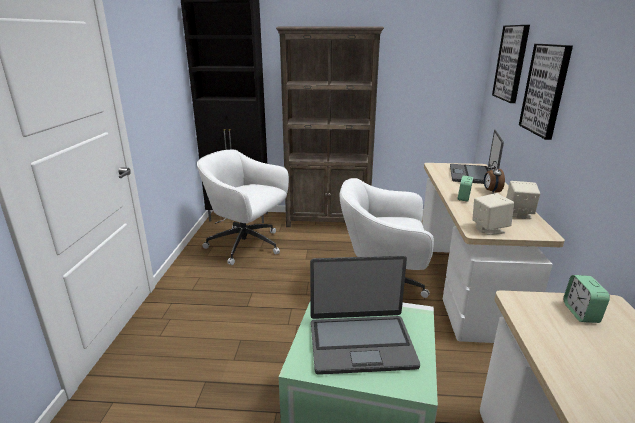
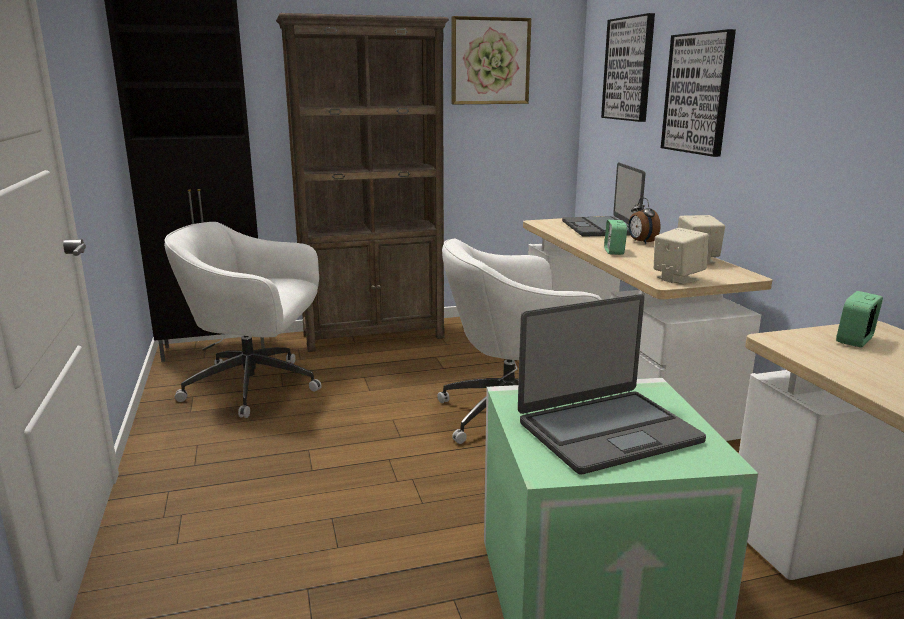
camera: 20 degrees left, 5 degrees down
alarm clock [564,275,610,323] -> alarm clock turned 60 degrees clockwise [836,291,883,348]
none -> picture [452,16,531,104]

